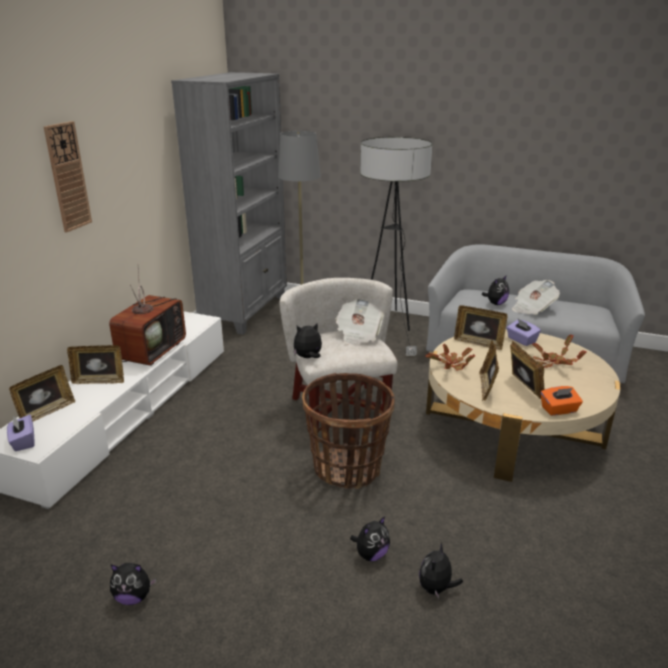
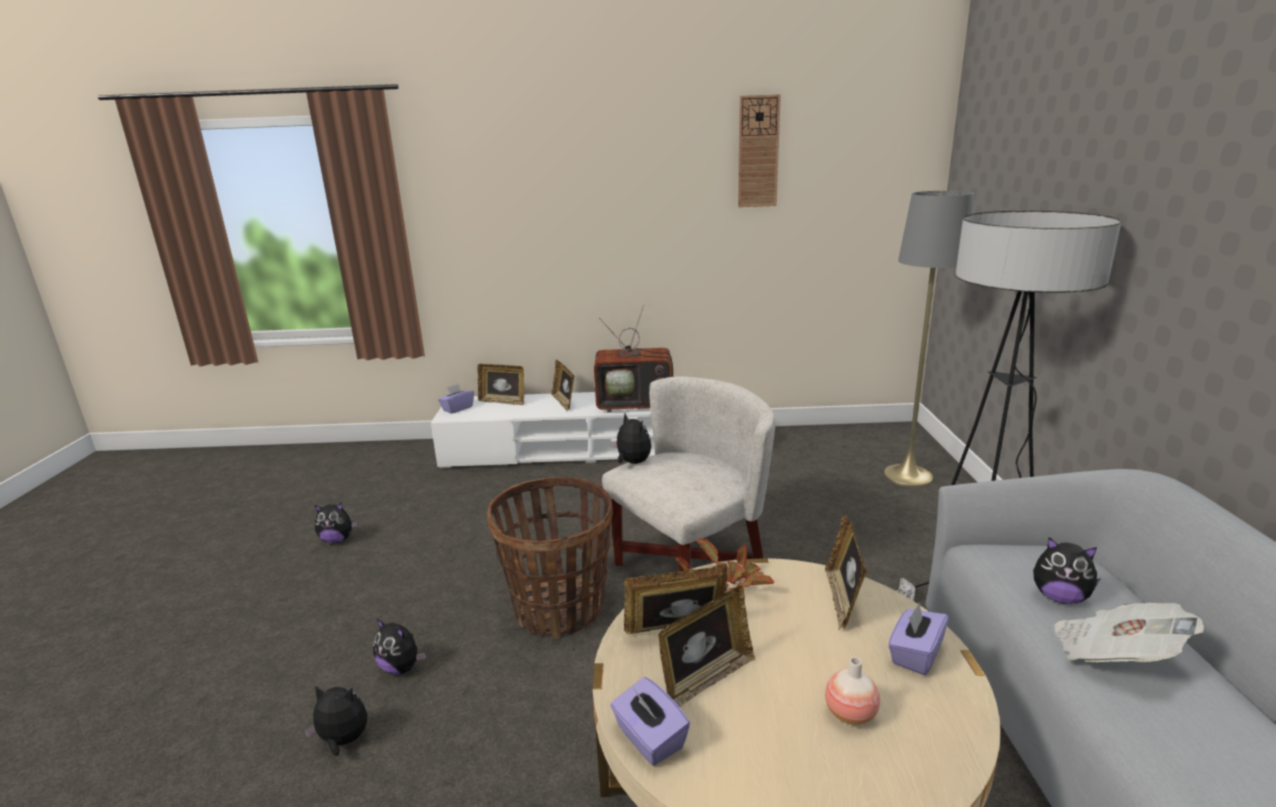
camera: 70 degrees right, 5 degrees down
wall clock [44,121,92,232] -> wall clock moved to [738,94,781,207]
plush toy [110,563,156,605] -> plush toy turned 75 degrees counterclockwise [314,503,357,543]
grey bookcase [171,72,287,335] -> none
newspaper [335,299,384,345] -> none
potted plant [532,334,587,368] -> vase [825,657,880,725]
orange tissue box [541,386,583,416] -> purple tissue box [610,677,690,766]

